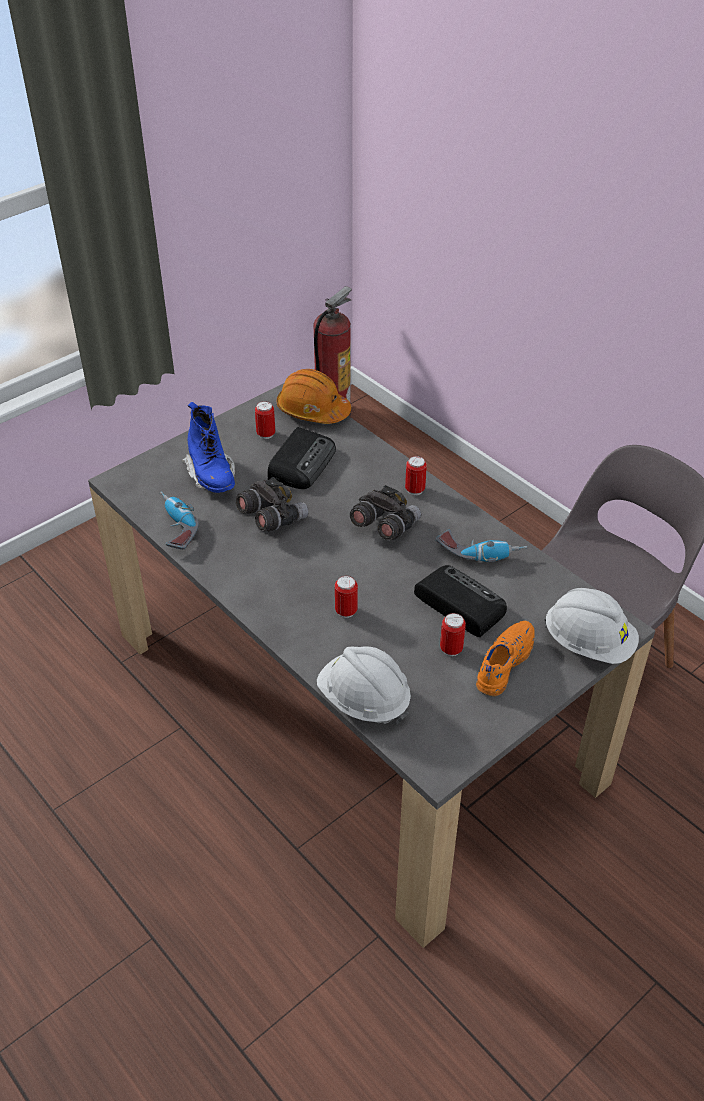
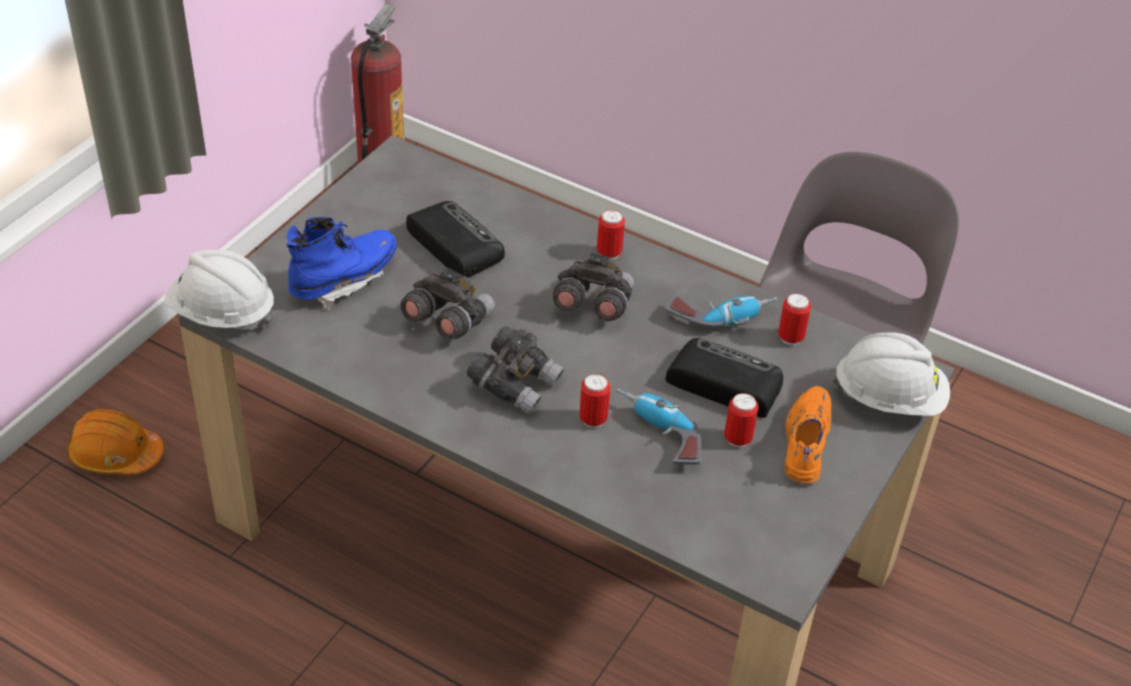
camera: 20 degrees left, 0 degrees up
power drill [160,491,199,549] -> power drill moved to [616,388,701,465]
blue boot [182,402,235,493] -> blue boot turned 90 degrees counterclockwise [286,217,397,310]
can [255,401,275,439] -> can moved to [778,293,811,345]
radio [268,427,336,489] -> radio turned 45 degrees counterclockwise [406,201,505,278]
orange hard hat [277,369,351,424] -> orange hard hat moved to [67,409,164,475]
white hard hat [317,646,411,725] -> white hard hat moved to [164,250,275,330]
none -> grey binoculars [467,326,564,415]

